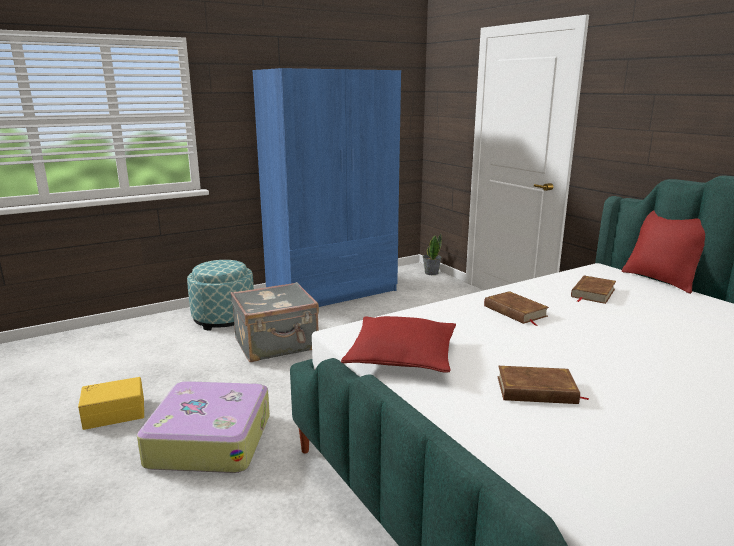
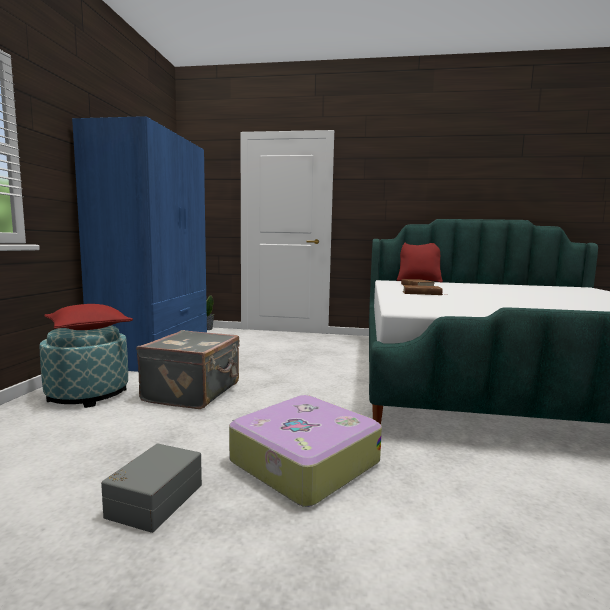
camera: 50 degrees left, 10 degrees down
yellow storage box [78,377,144,430] -> grey storage box [101,444,202,533]
red pillow [341,316,456,372] -> red pillow moved to [44,304,133,330]
brown book [497,366,589,404] -> none

